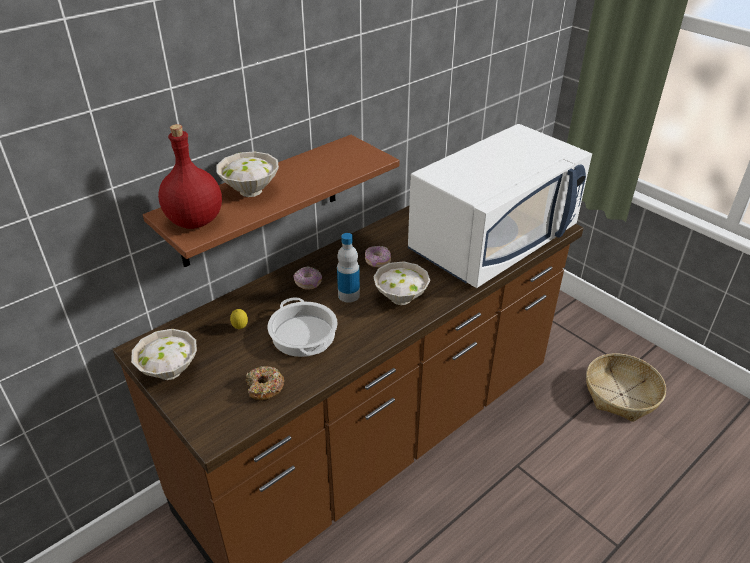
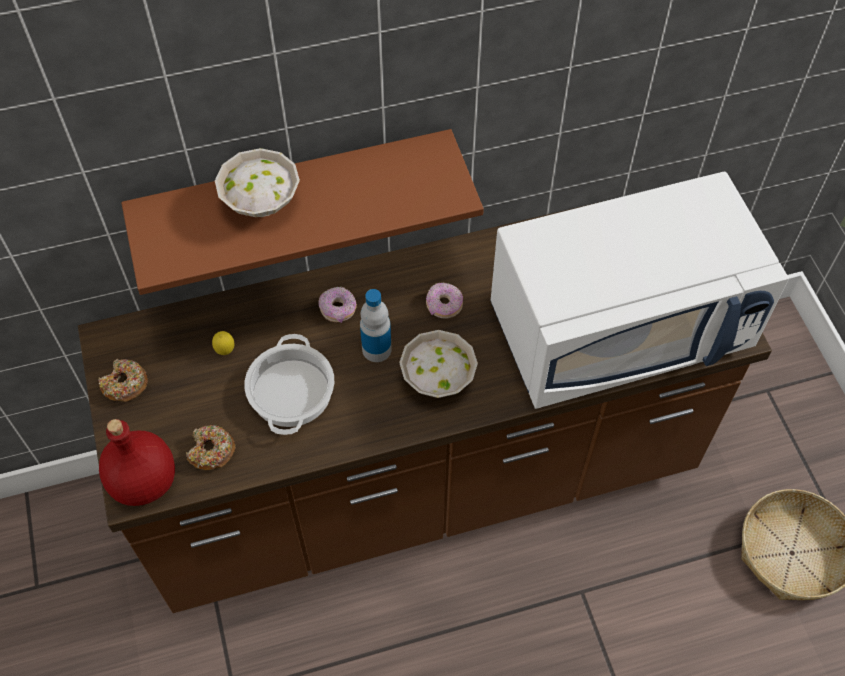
camera: 25 degrees right, 20 degrees up
white bowl [131,329,197,380] -> donut [98,359,148,402]
red bottle [158,124,222,229] -> red bottle moved to [99,419,175,506]

